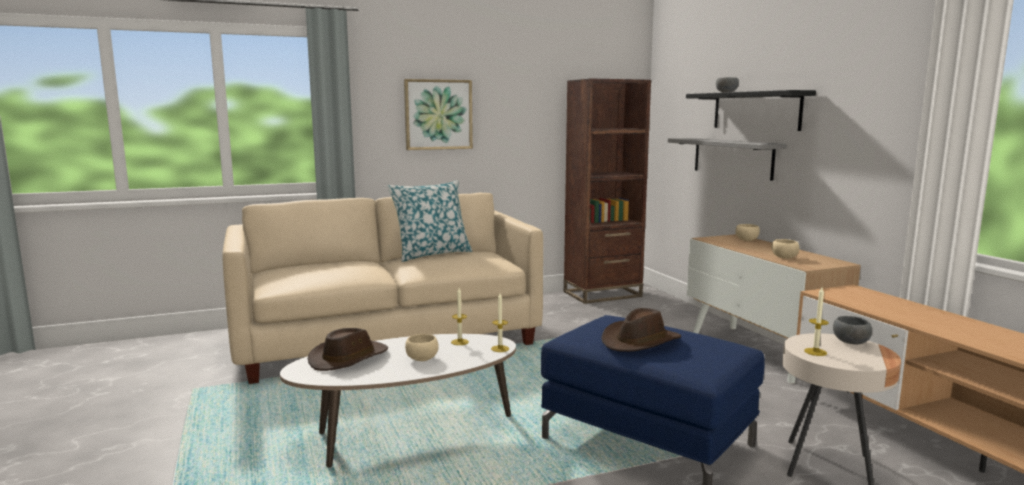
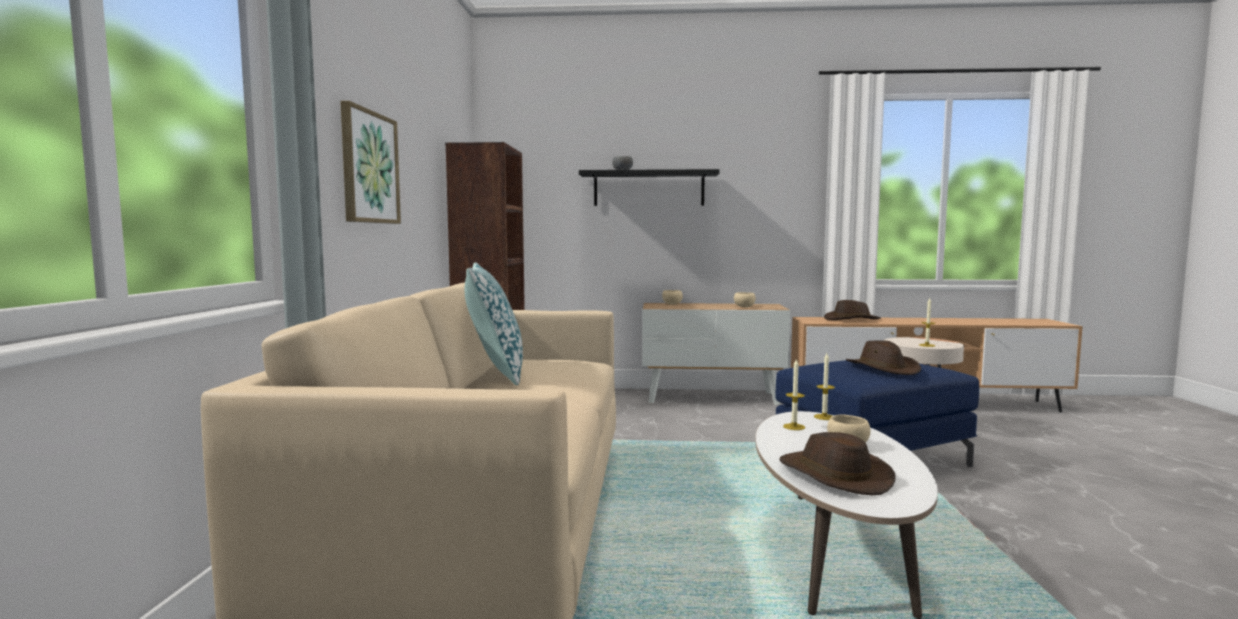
camera: 65 degrees left, 5 degrees down
grey shelf [668,138,786,181] -> none
grey bowl [833,316,872,344] -> none
none -> brown hat [824,300,881,320]

